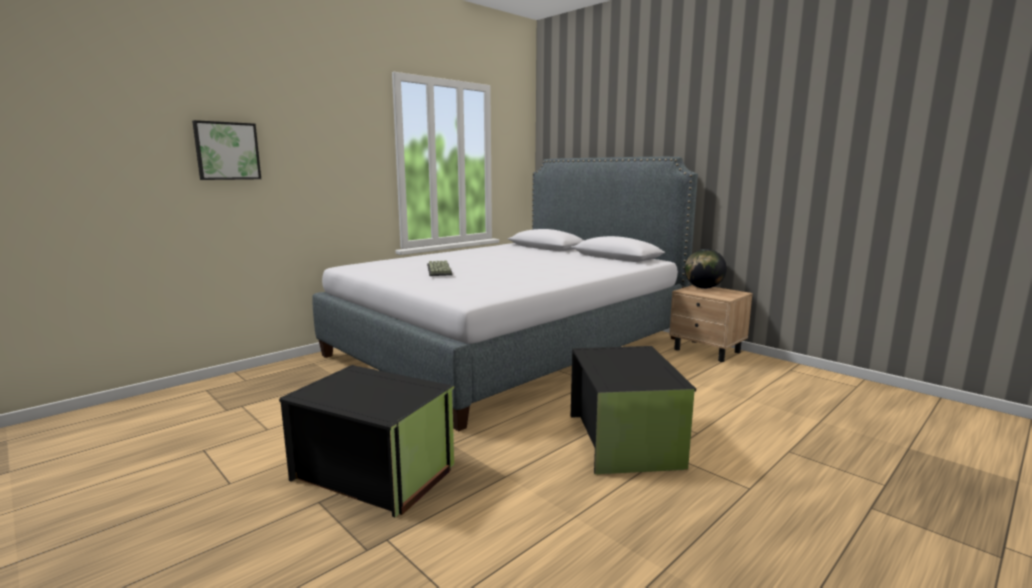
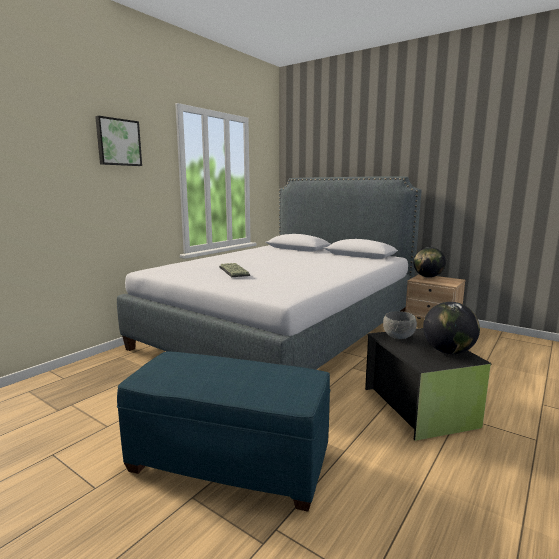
camera: 10 degrees left, 0 degrees up
picture [192,120,261,180] -> picture moved to [95,116,142,166]
black storage box [279,365,454,517] -> blue ottoman [117,351,330,512]
none -> grey bowl [383,311,417,339]
none -> globe [423,302,480,354]

